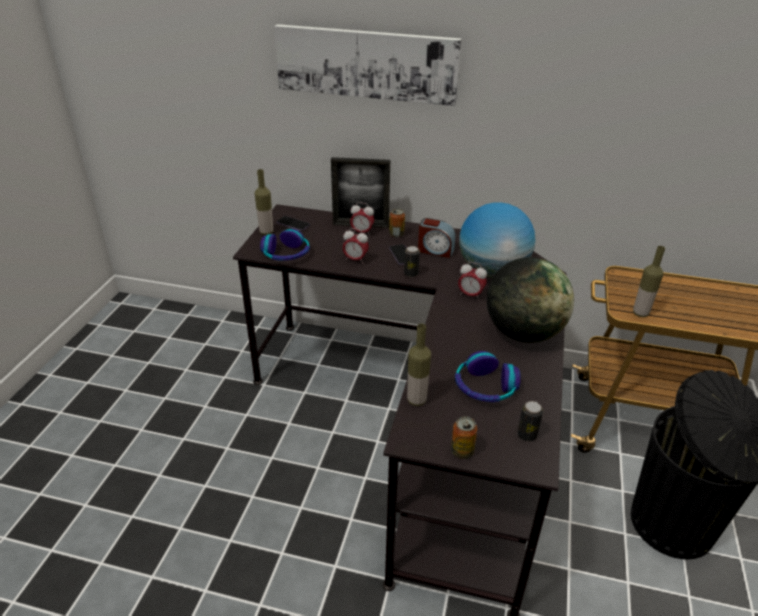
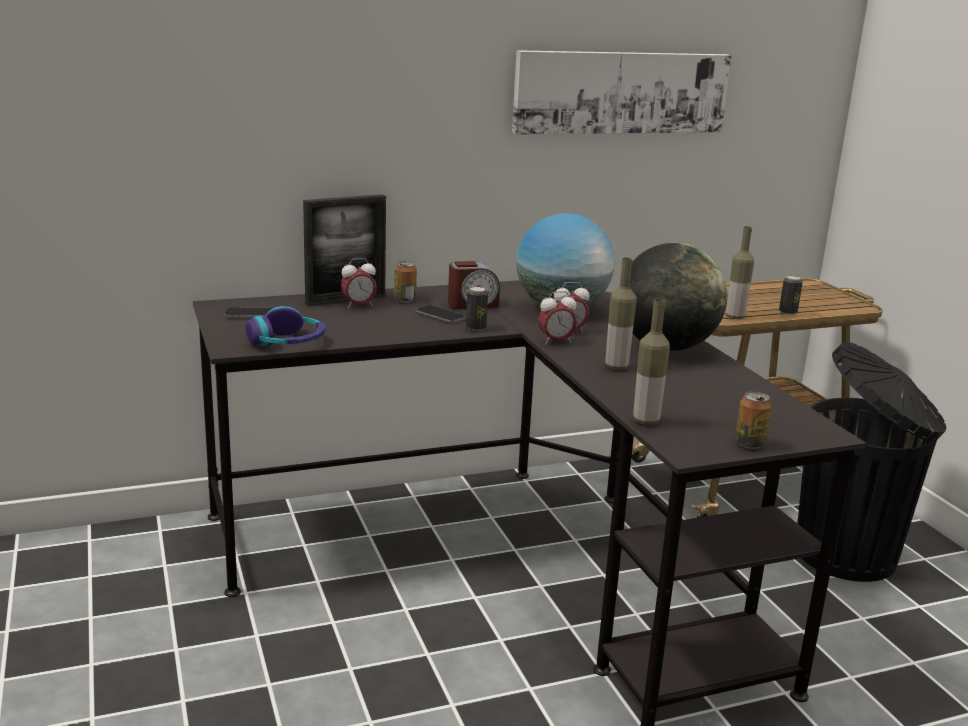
camera: 35 degrees left, 15 degrees down
bottle [255,169,273,235] -> bottle moved to [605,257,637,370]
picture [274,24,462,106] -> picture moved to [512,50,731,135]
alarm clock [343,228,369,264] -> alarm clock moved to [538,291,577,345]
headphones [455,351,521,402] -> none
can [517,401,543,441] -> can moved to [779,275,803,315]

